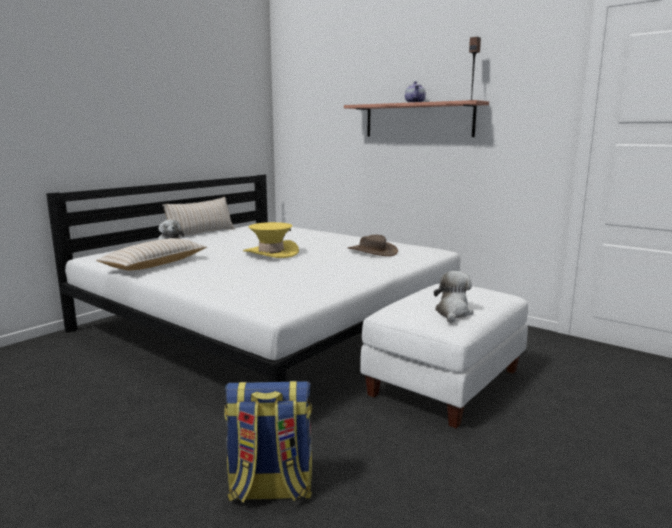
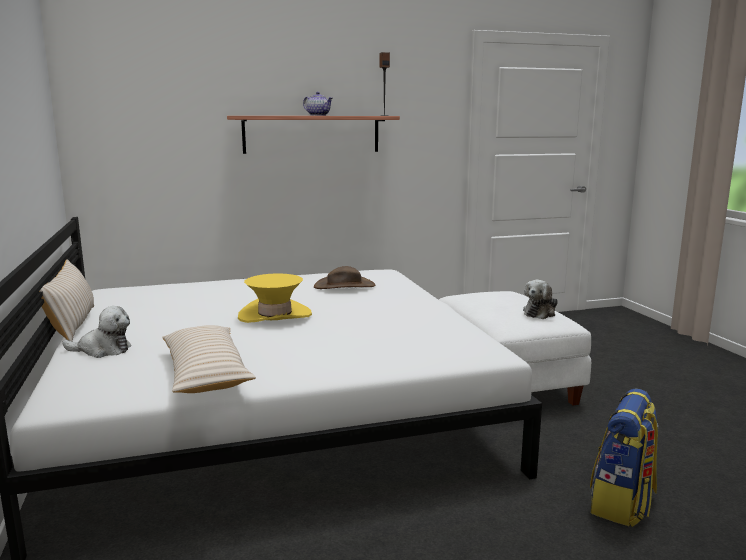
camera: 55 degrees left, 0 degrees up
plush toy [434,271,474,323] -> plush toy turned 105 degrees counterclockwise [523,280,558,319]

